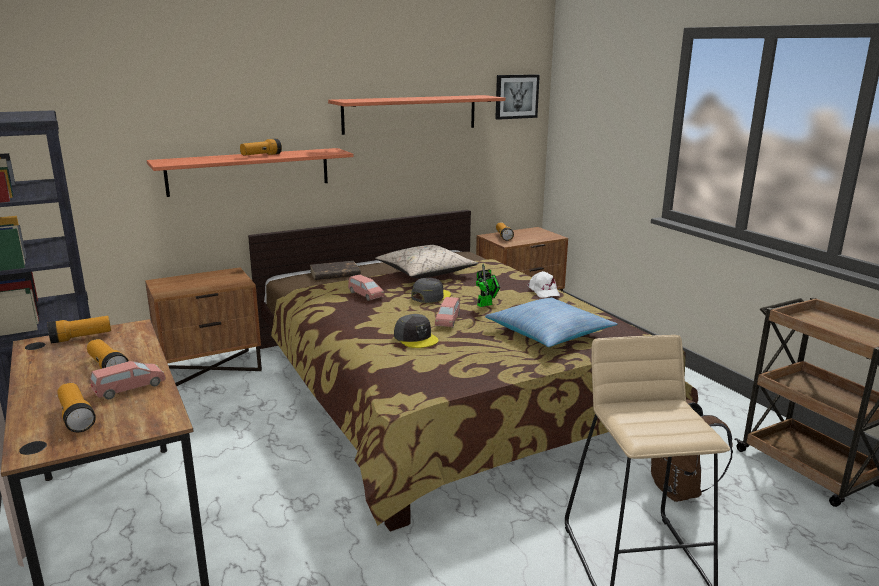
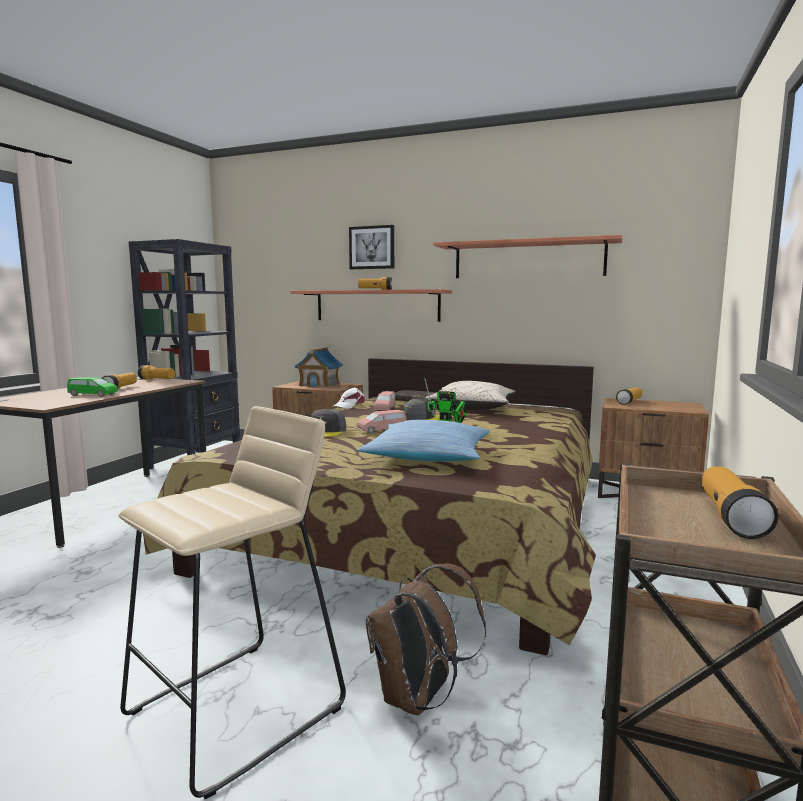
camera: 50 degrees right, 10 degrees down
flashlight [57,383,96,432] -> flashlight moved to [702,467,778,539]
pink toy car [90,361,166,400] -> green toy car [67,377,118,397]
picture [495,74,540,120] -> picture moved to [349,225,394,269]
white cap [528,271,560,297] -> white cap moved to [334,387,365,409]
none -> toy house [294,347,343,387]

